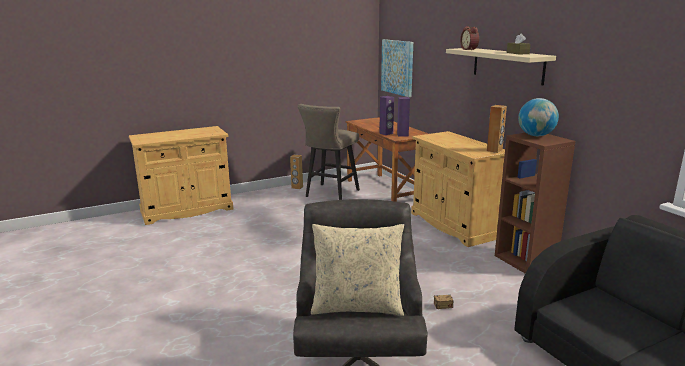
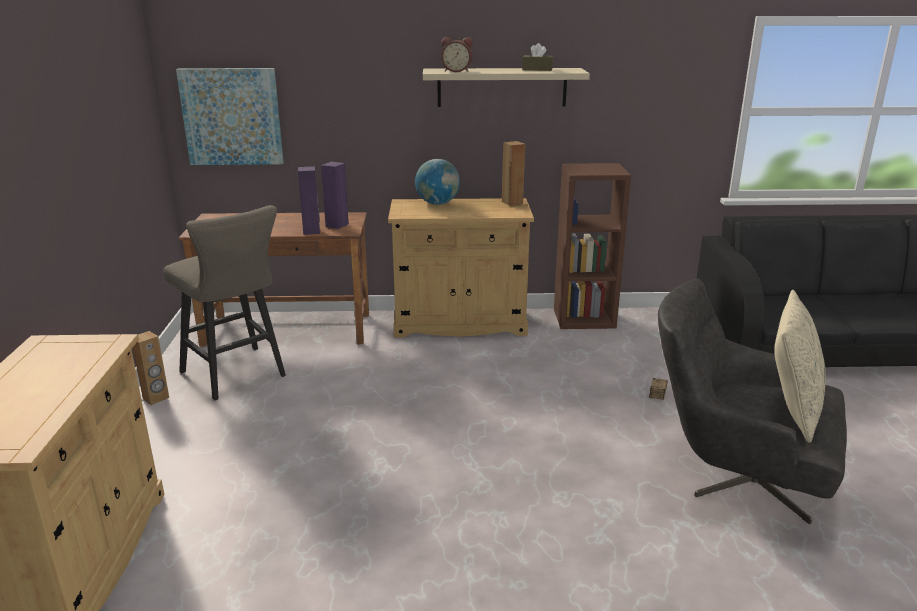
camera: 65 degrees left, 5 degrees up
globe [518,98,559,136] -> globe moved to [415,159,460,205]

